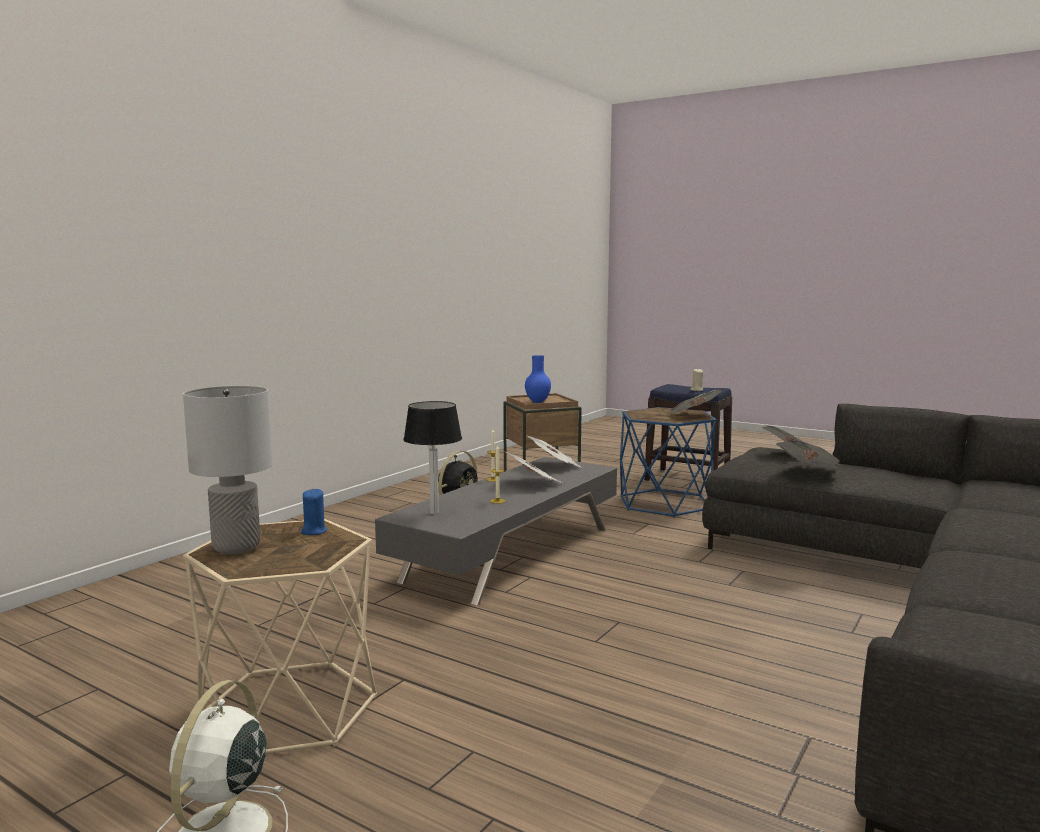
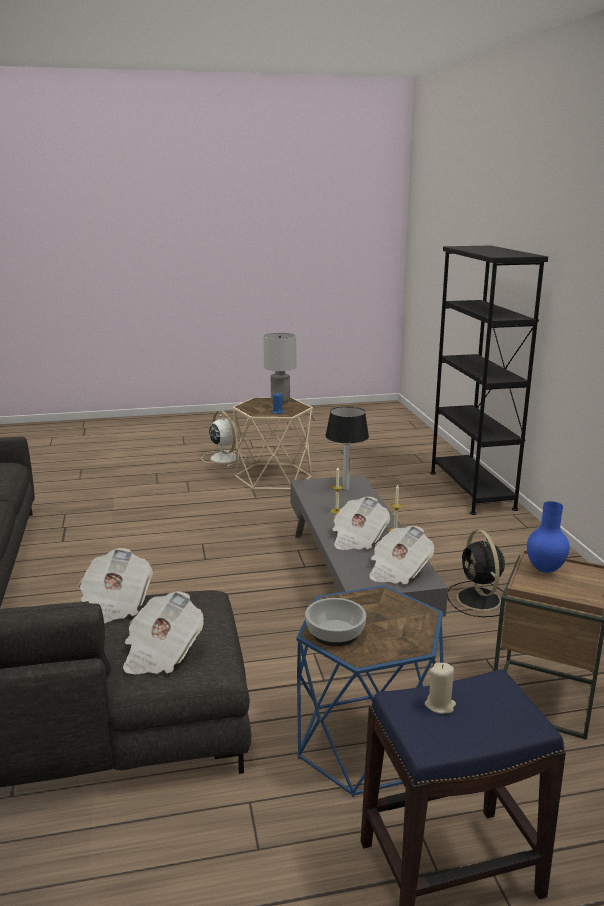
camera: 135 degrees right, 10 degrees up
newspaper [668,389,721,413] -> bowl [305,598,366,646]
none -> black bookcase [430,245,548,515]

